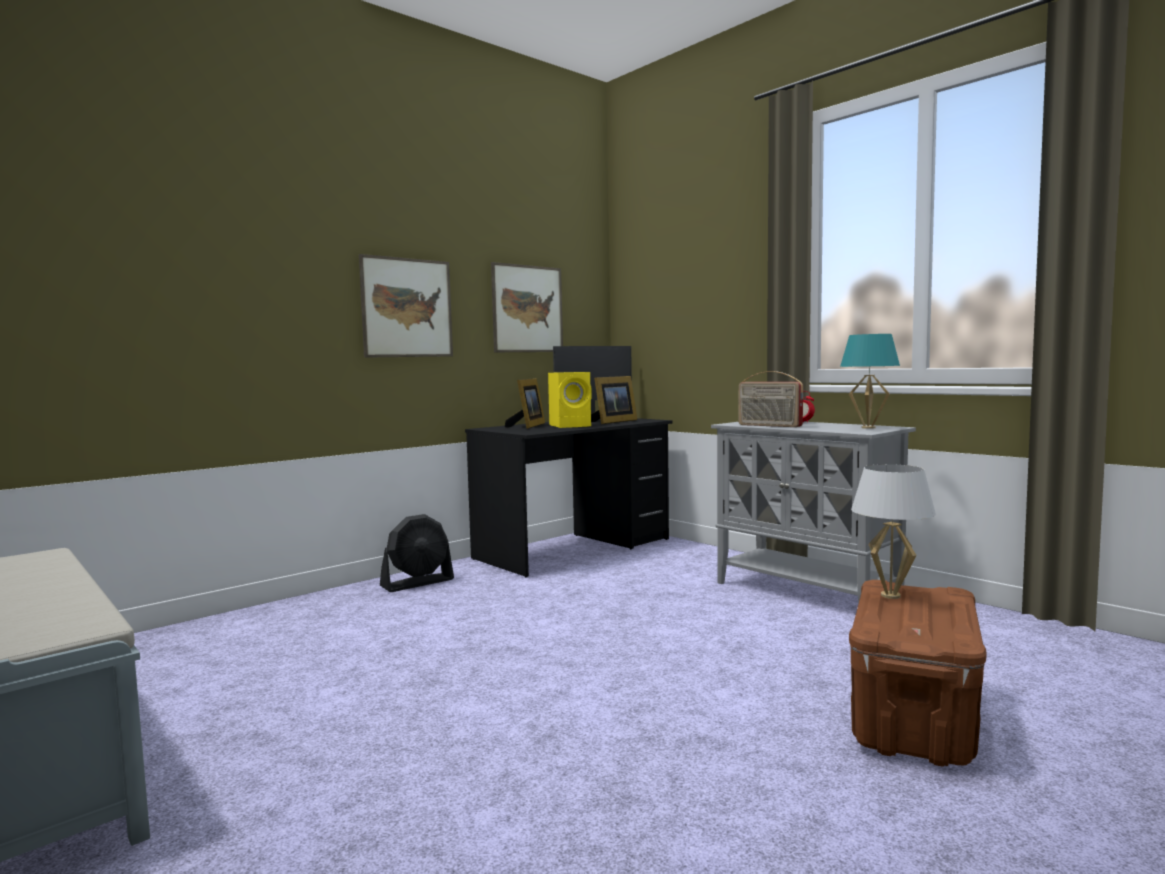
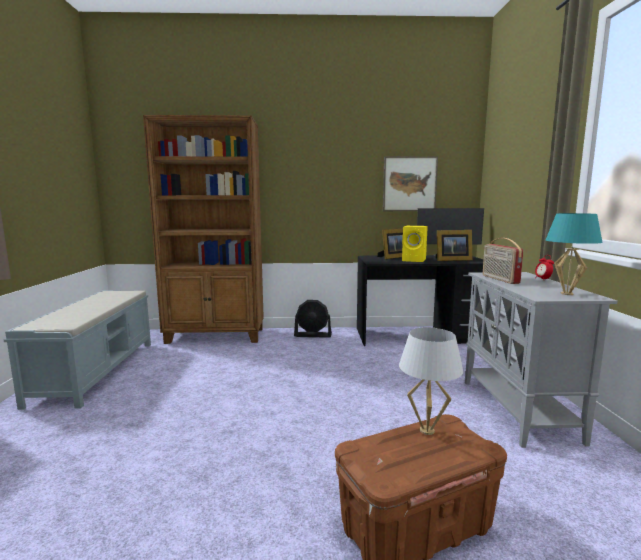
camera: 40 degrees right, 5 degrees up
picture [359,254,453,358] -> none
none -> brown bookcase [143,115,264,344]

